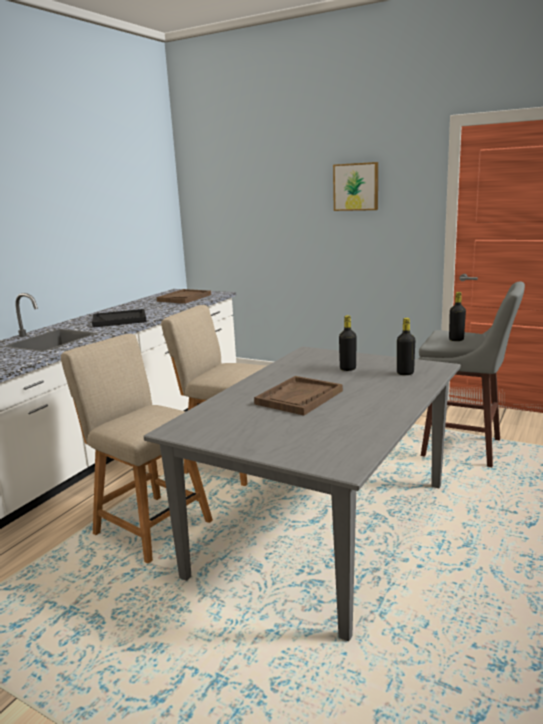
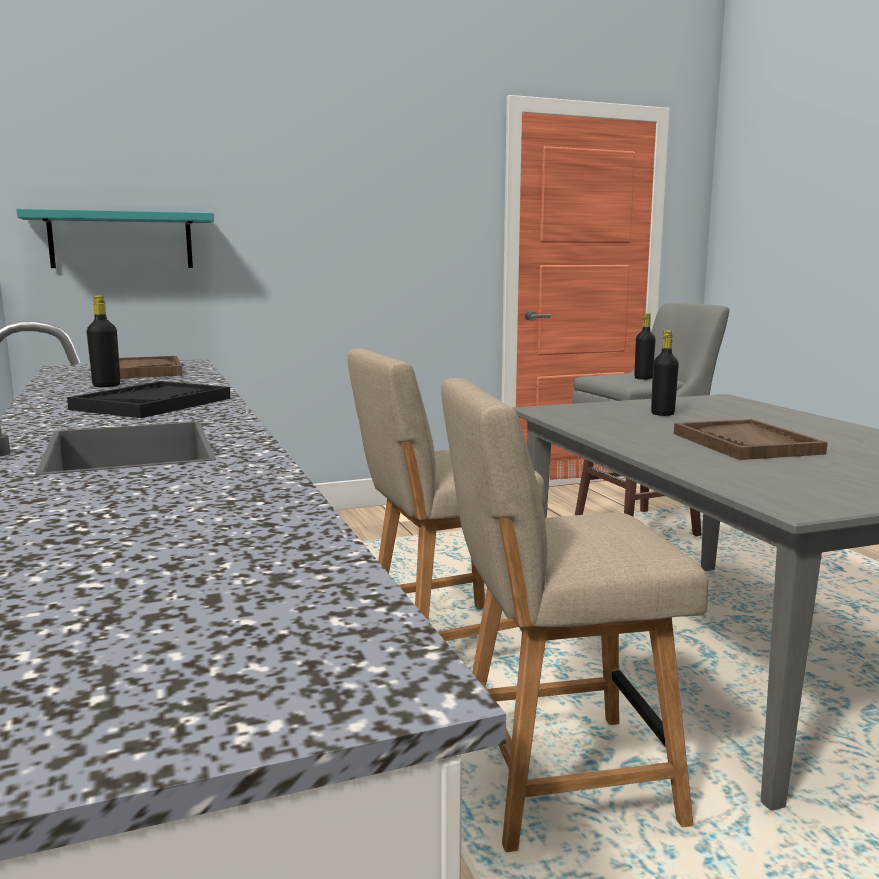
camera: 50 degrees left, 5 degrees down
picture [333,162,378,211] -> none
black bottle [397,318,415,375] -> black bottle moved to [87,295,120,387]
none -> turquoise shelf [16,209,214,268]

